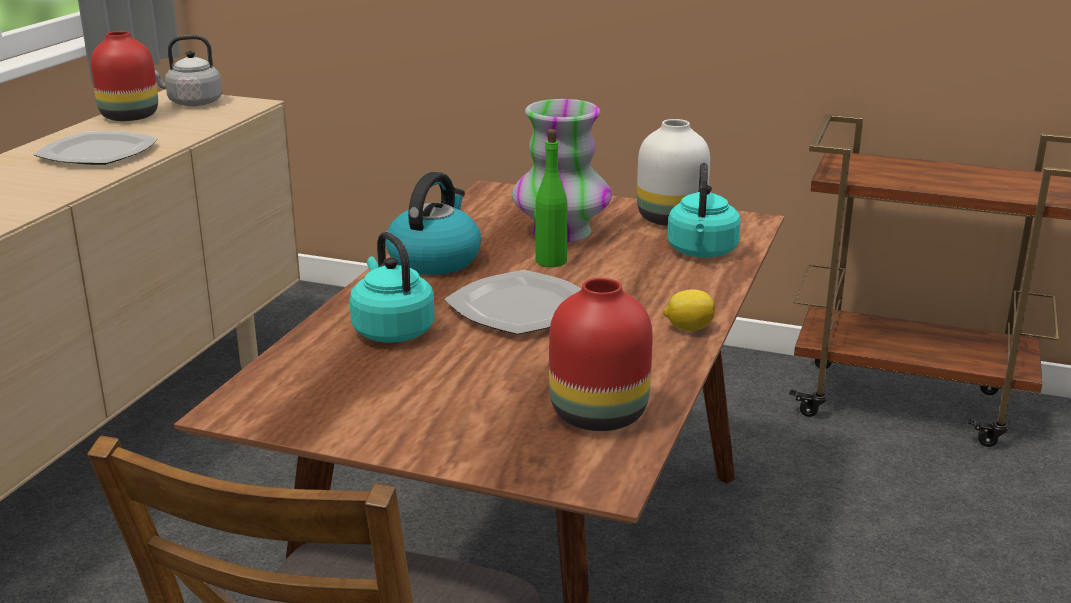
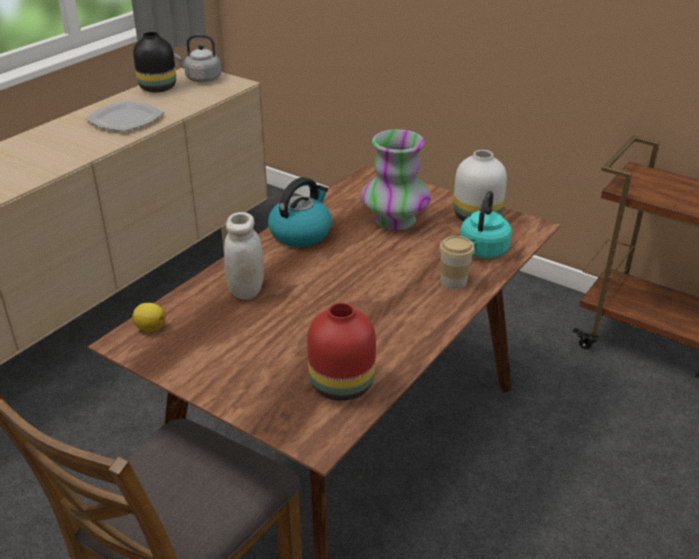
camera: 15 degrees right, 10 degrees up
red vase [90,31,158,121] -> black vase [133,32,176,92]
turquoise kettle [350,232,435,343] -> white jar [224,212,264,300]
plate [445,270,581,334] -> none
green bottle [534,129,568,267] -> none
lemon [663,289,715,331] -> lemon moved to [132,303,166,332]
none -> cup [439,236,475,289]

